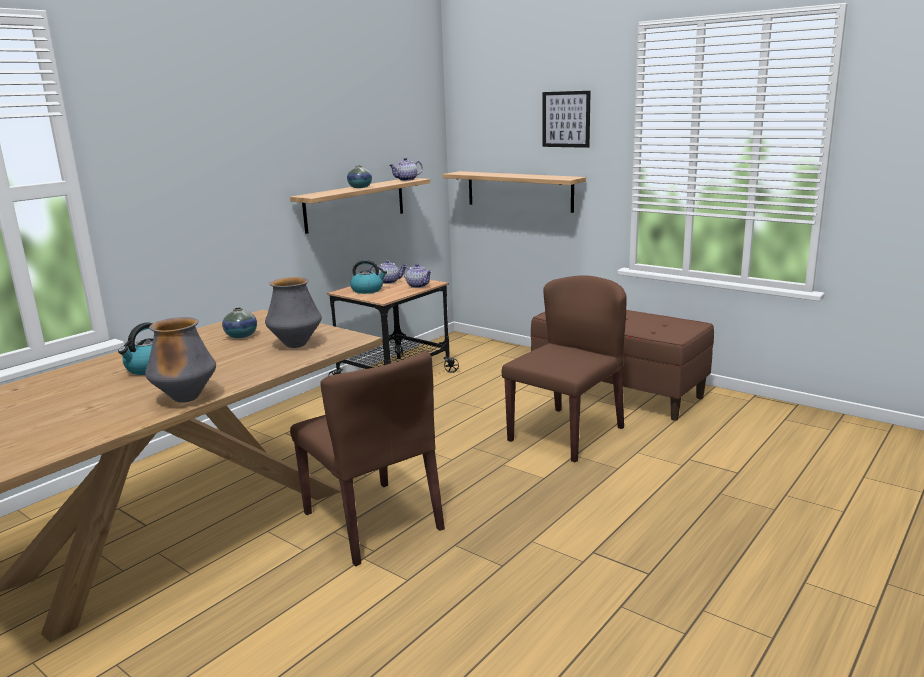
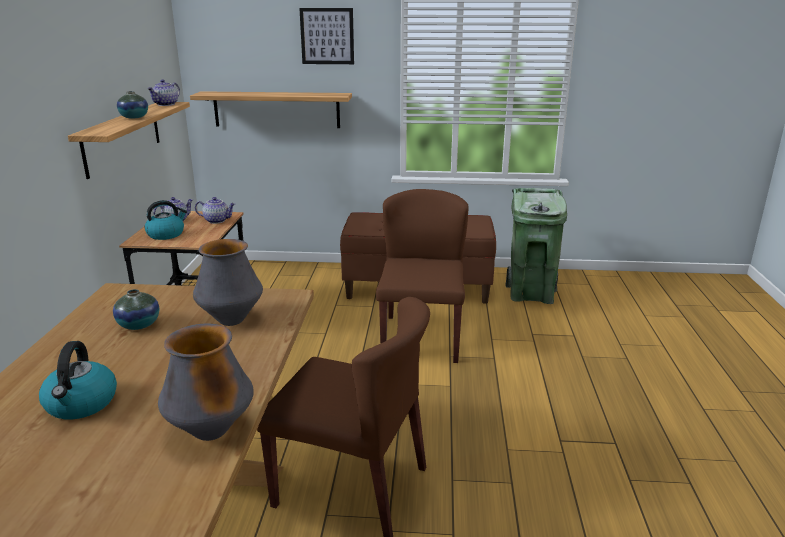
camera: 35 degrees left, 5 degrees up
none -> green trash can [505,188,567,304]

